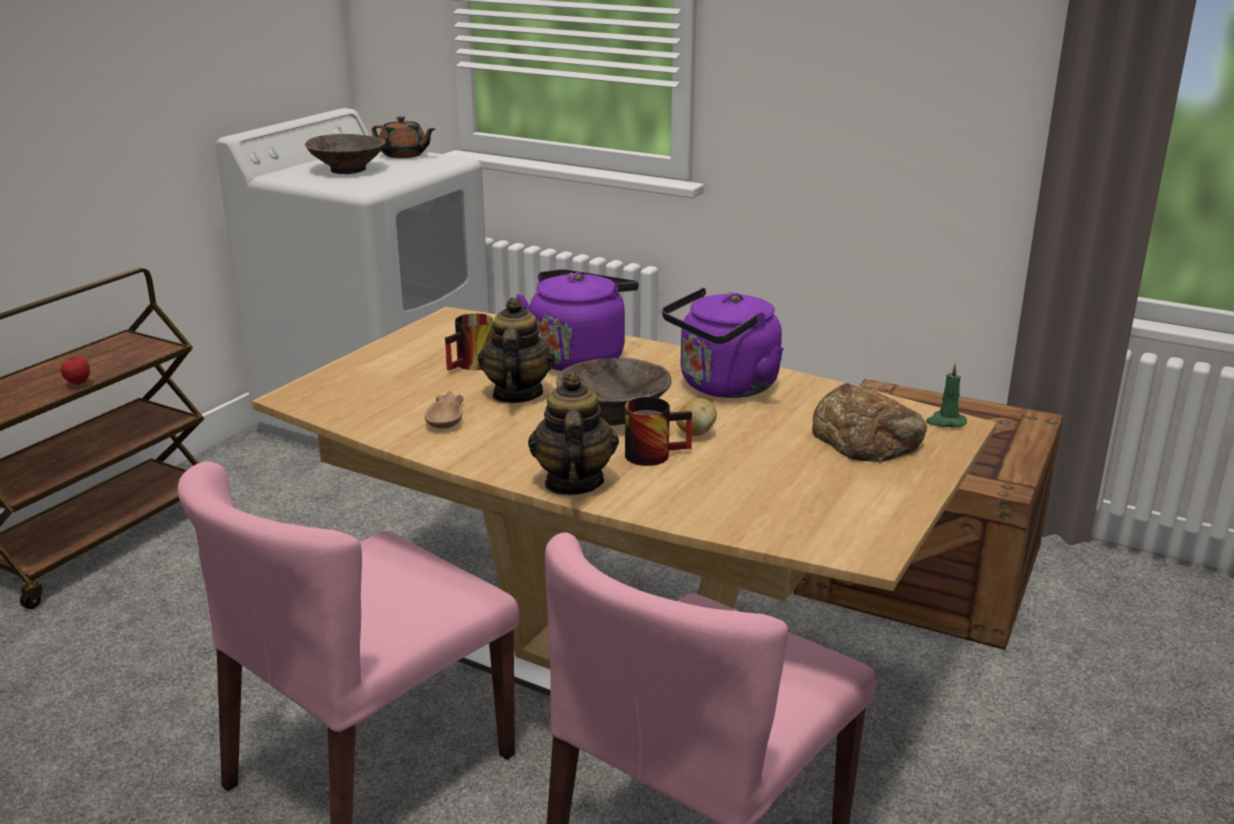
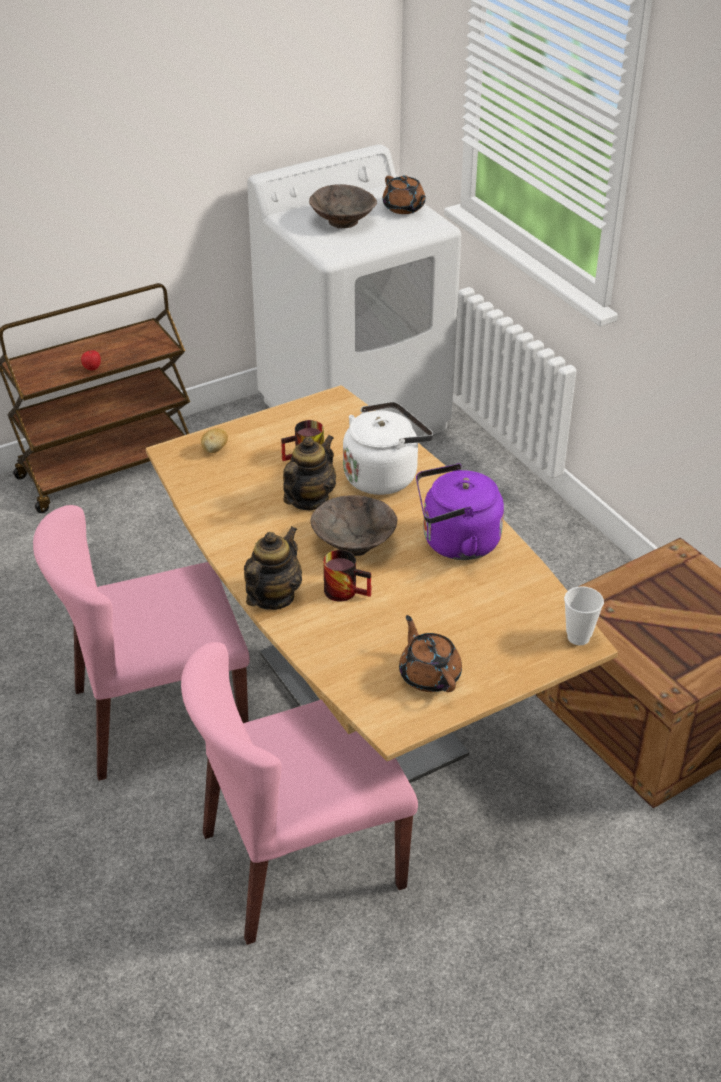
camera: 30 degrees right, 15 degrees up
brown bowl [425,391,464,429] -> none
purple kettle [516,269,639,371] -> white kettle [343,401,433,495]
potato [676,398,717,436] -> potato moved to [201,428,228,453]
bread [812,383,927,463] -> none
green candle [926,363,967,427] -> cup [564,586,604,645]
none -> brown teapot [399,615,462,692]

